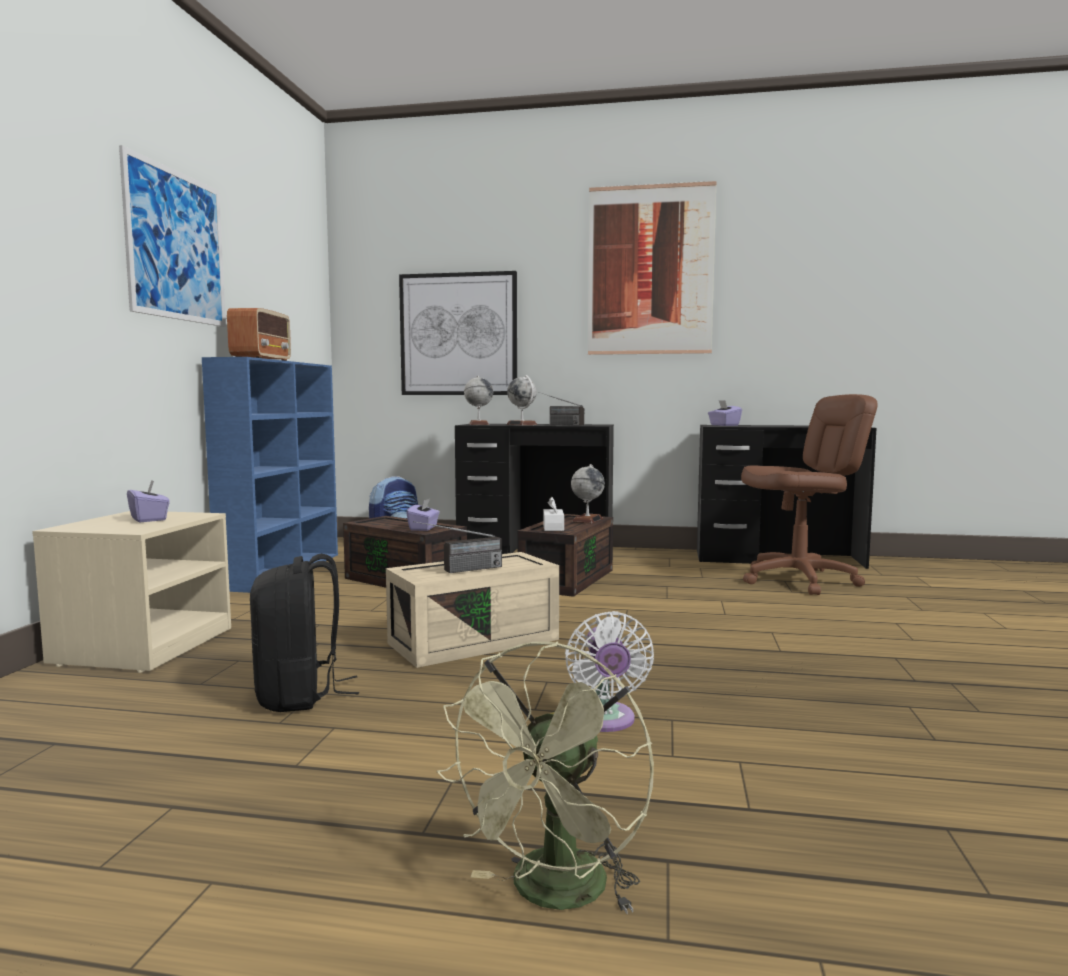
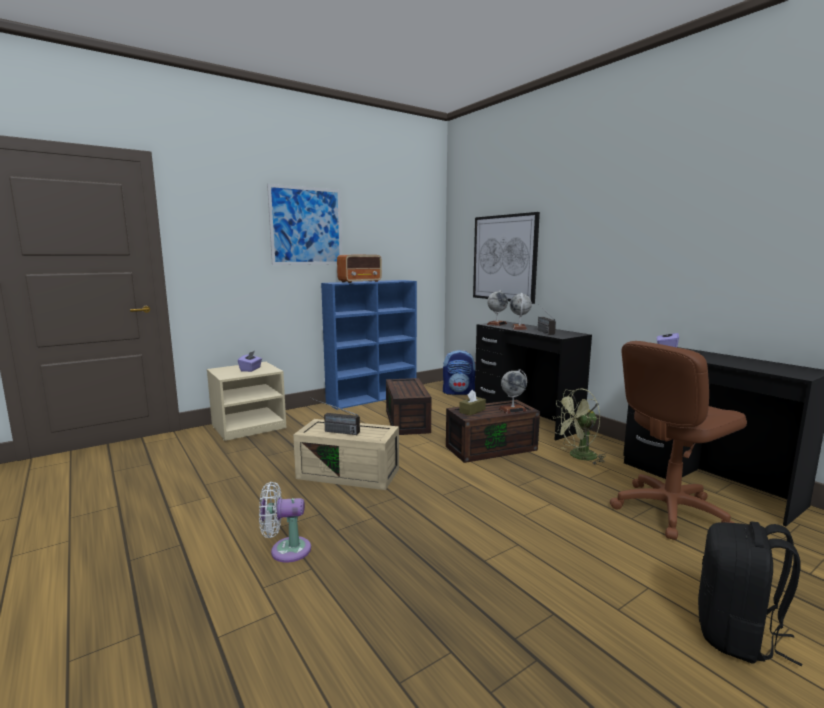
camera: 45 degrees right, 5 degrees up
black backpack [250,554,359,712] -> black backpack moved to [698,521,802,667]
purple tissue box [407,498,440,531] -> none
green fan [437,641,654,914] -> green fan moved to [553,388,606,465]
white tissue box [543,497,564,531] -> brown tissue box [459,390,486,416]
white fan [565,611,654,732] -> white fan turned 45 degrees clockwise [259,482,311,562]
picture [588,181,717,355] -> none
brown office chair [741,394,878,595] -> brown office chair turned 120 degrees clockwise [610,341,747,540]

